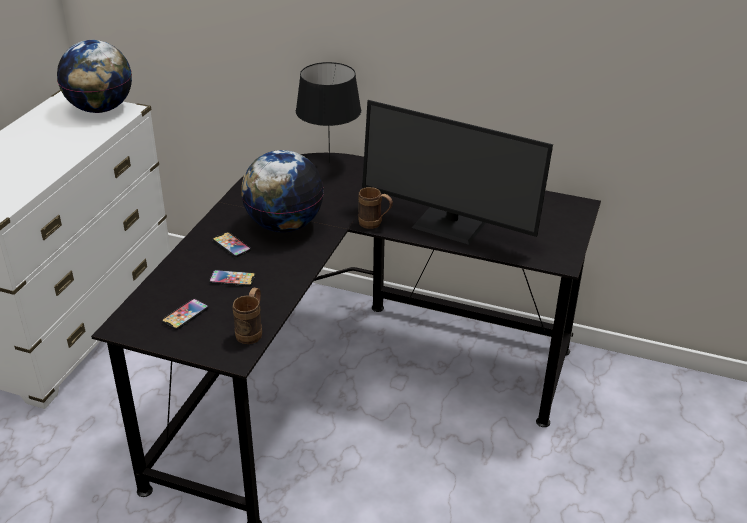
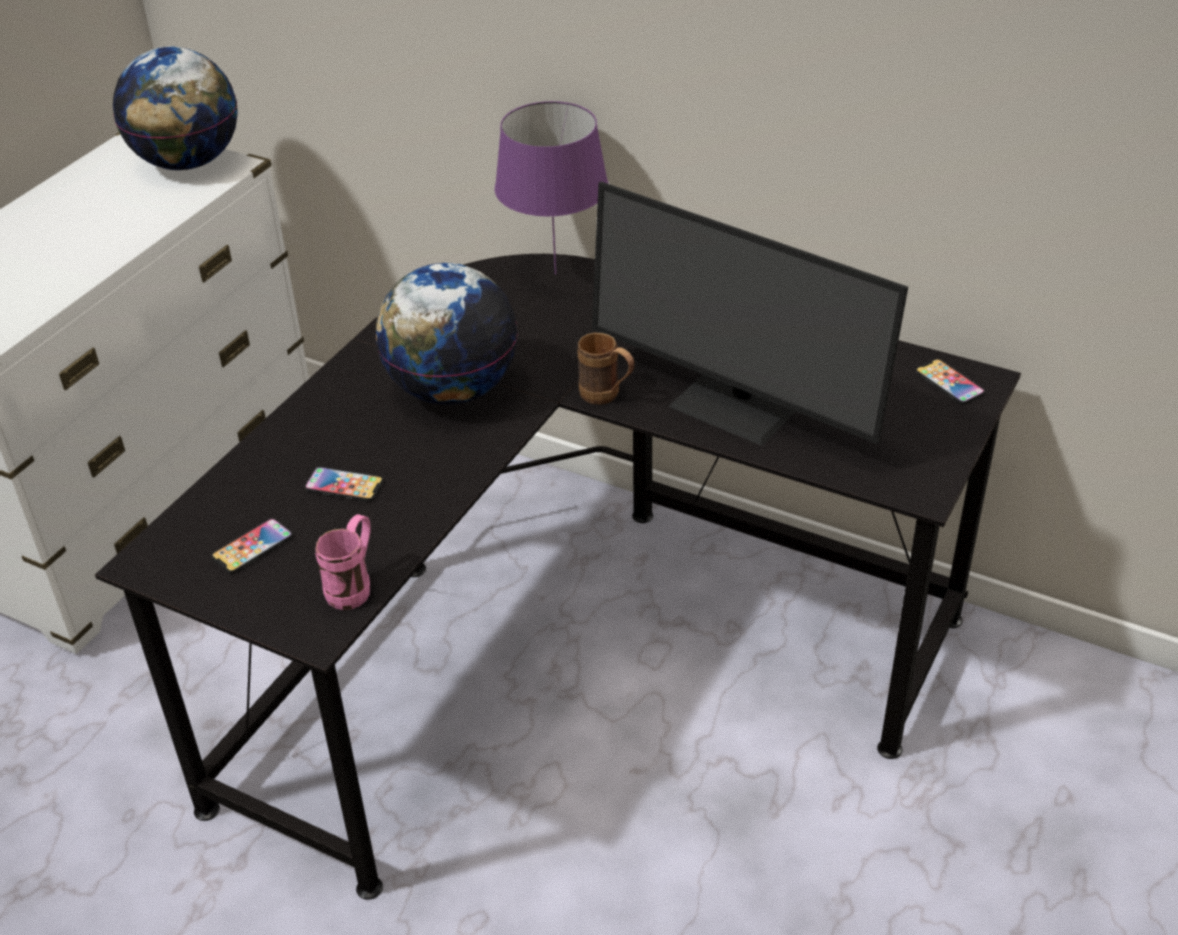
camera: 10 degrees right, 5 degrees up
phone [213,232,251,257] -> phone moved to [915,359,985,405]
brown mug [232,288,262,344] -> pink mug [315,514,371,610]
black table lamp [296,62,361,163] -> purple table lamp [495,101,608,275]

